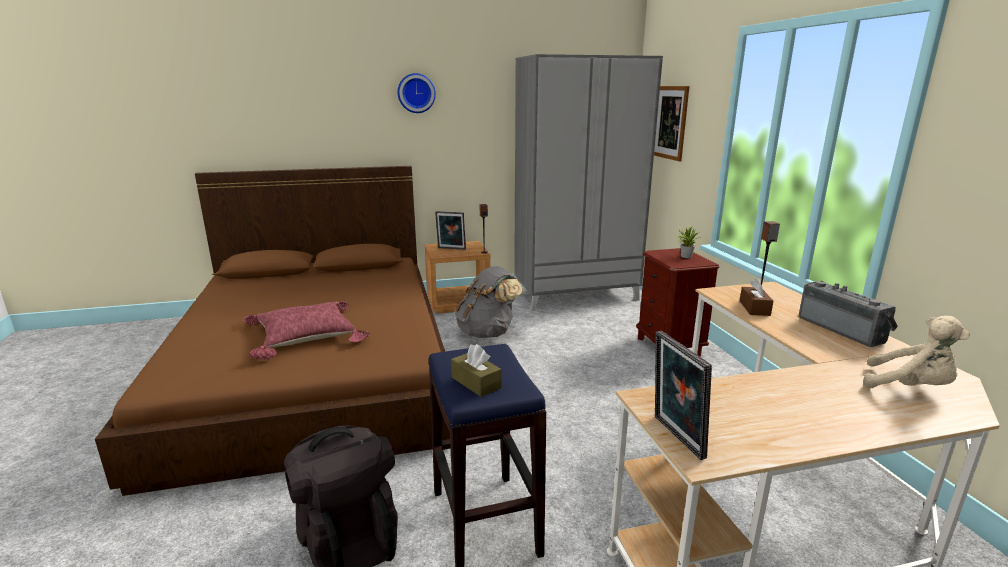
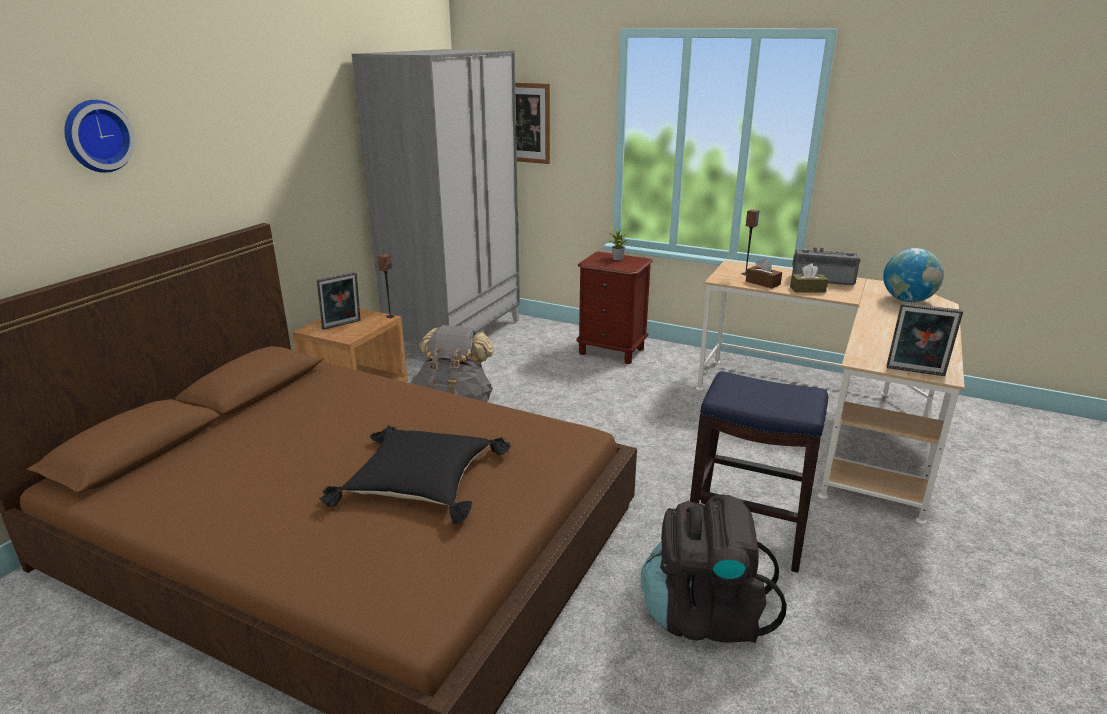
camera: 50 degrees left, 5 degrees up
red pillow [243,301,370,360] -> black pillow [319,425,511,525]
wall clock [398,73,436,113] -> wall clock moved to [64,100,135,173]
brown tissue box [451,344,502,397] -> brown tissue box moved to [790,264,828,292]
beige plush toy [863,316,970,388] -> globe [883,248,944,302]

